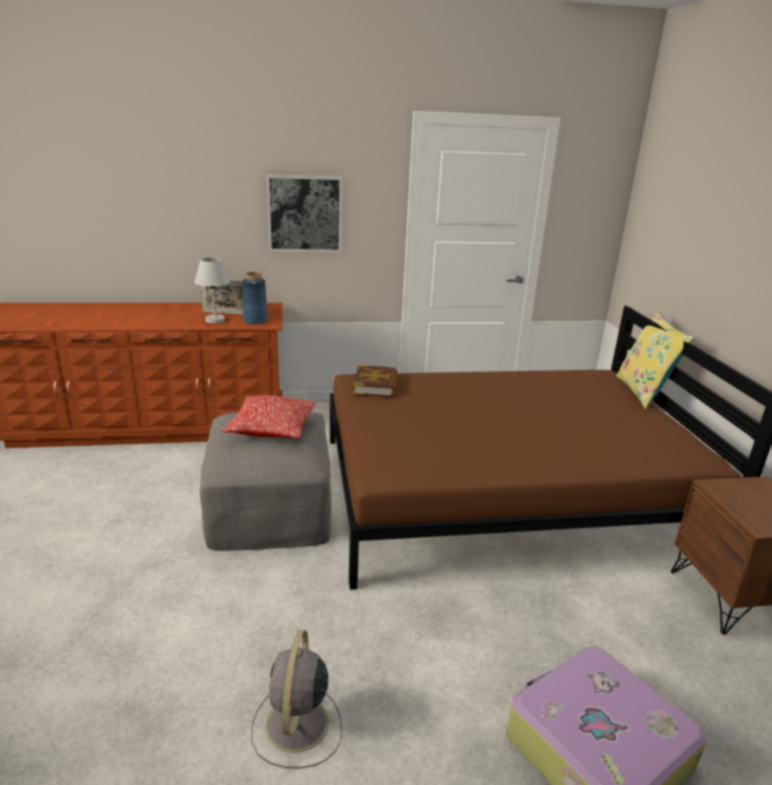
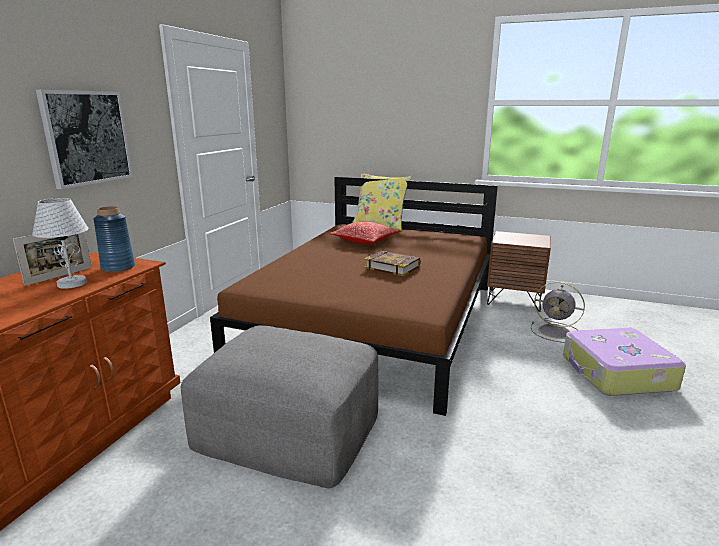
camera: 60 degrees left, 5 degrees down
pillow [222,395,316,438] -> pillow moved to [330,222,400,244]
grey fan [251,630,342,769] -> grey fan moved to [531,282,585,343]
book [353,365,397,397] -> book moved to [364,251,421,276]

